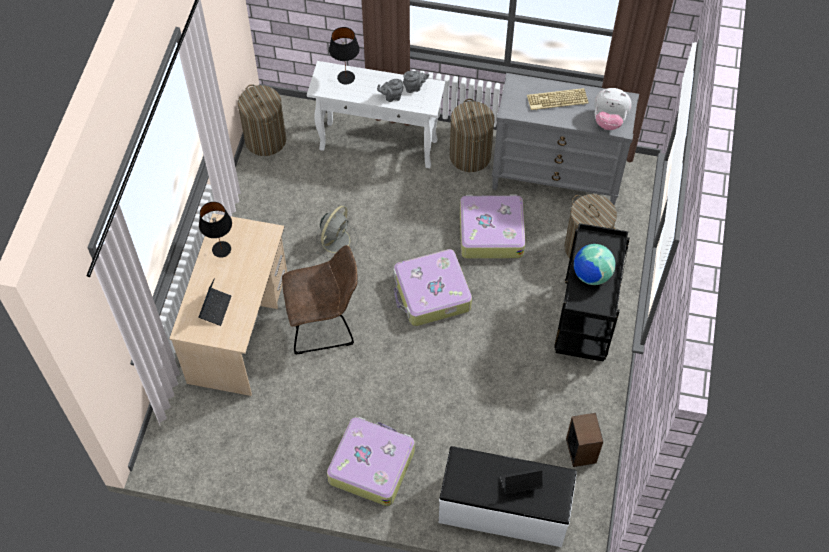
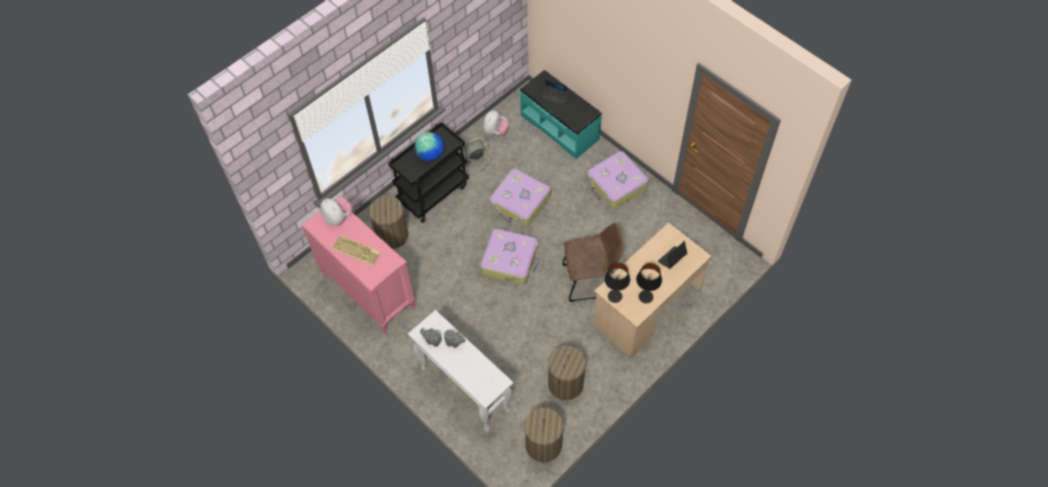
camera: 145 degrees left, 0 degrees up
brown chair [282,245,357,355] -> brown chair turned 150 degrees clockwise [562,223,624,302]
grey fan [316,206,358,258] -> grey fan moved to [459,138,492,175]
black table lamp [329,27,360,84] -> black table lamp moved to [604,263,630,303]
white bench [439,446,577,547] -> turquoise bench [520,70,602,159]
laundry basket [450,99,495,172] -> laundry basket moved to [548,344,586,400]
suitcase [460,194,525,259] -> suitcase moved to [490,169,551,227]
grey dresser [492,73,639,205] -> pink dresser [302,200,416,334]
speaker [566,413,603,467] -> plush toy [483,110,510,135]

